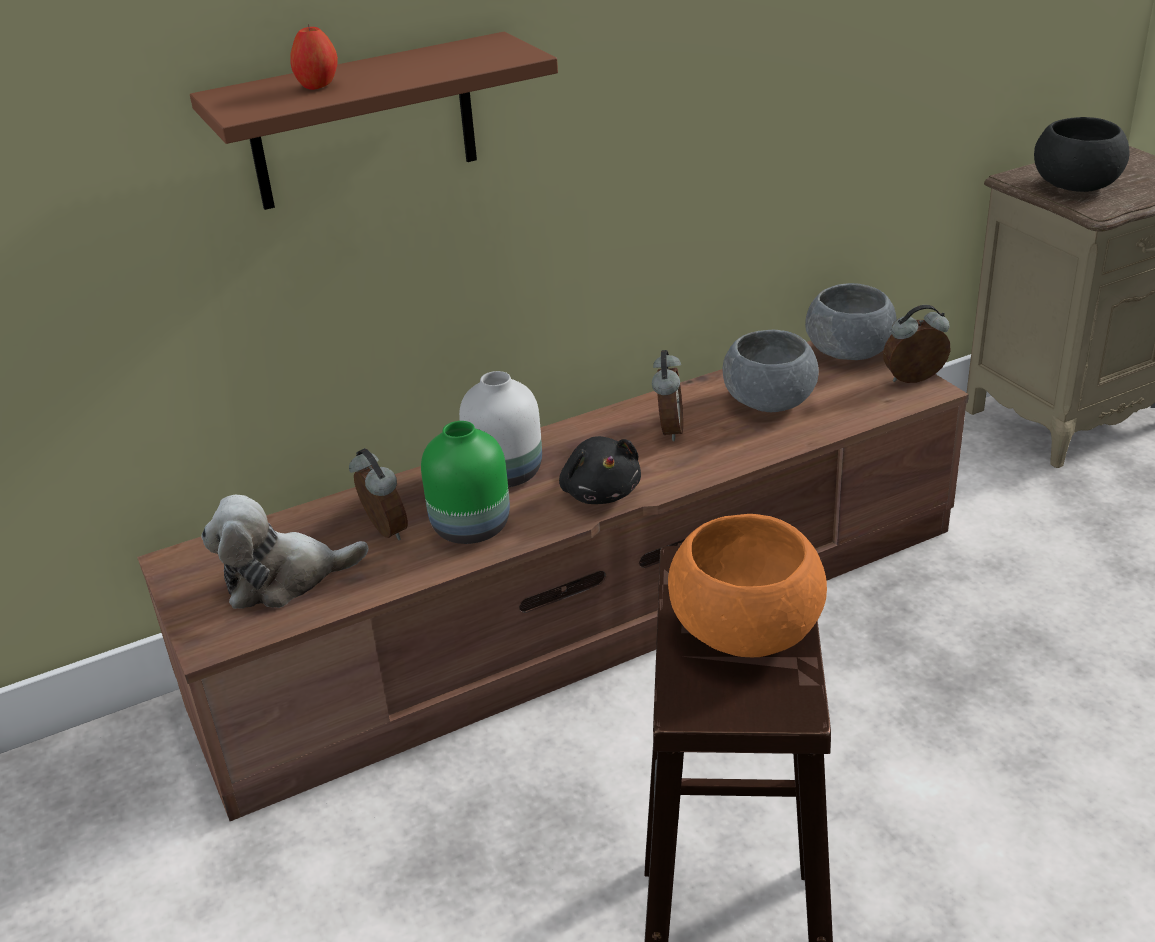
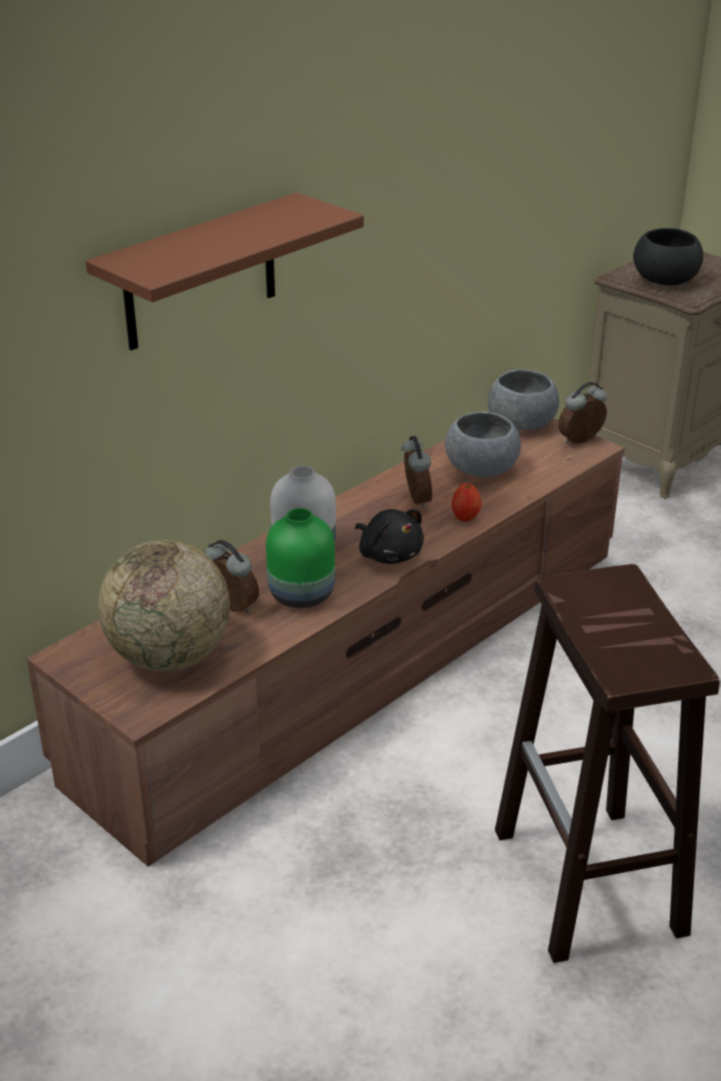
camera: 20 degrees left, 0 degrees up
plush toy [201,495,368,609] -> globe [98,540,230,671]
apple [290,25,338,90] -> apple moved to [452,483,482,521]
orange bowl [668,514,827,657] -> none

